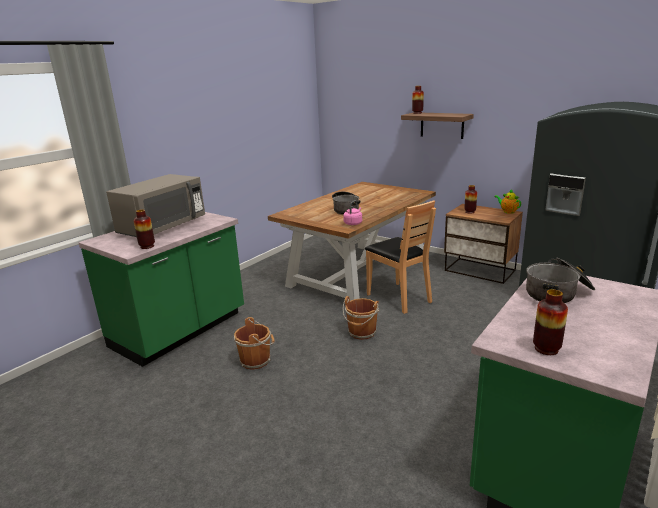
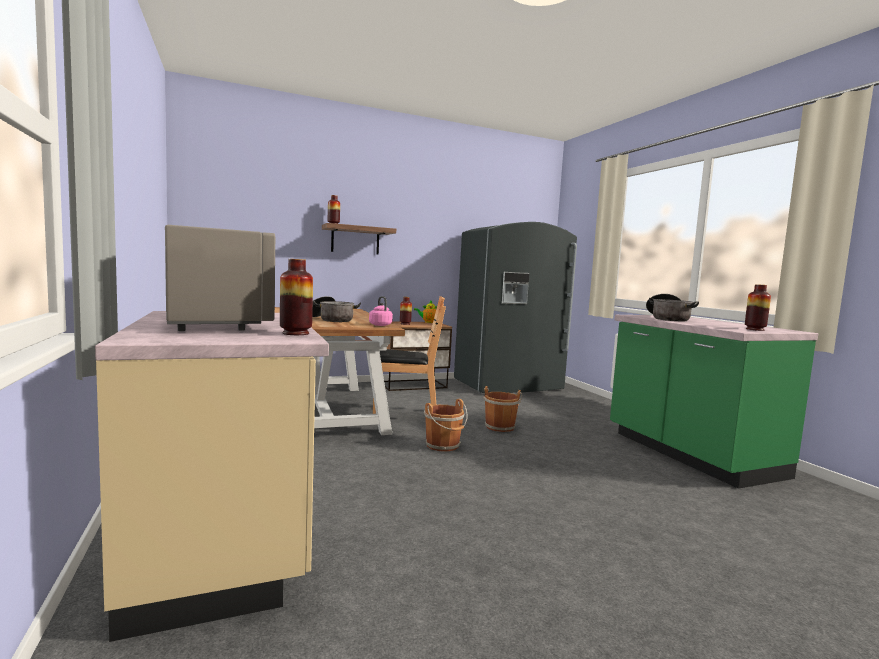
camera: 60 degrees left, 15 degrees down
green counter [78,212,244,367] -> beige counter [95,311,329,642]
brown bucket [234,317,274,370] -> brown bucket moved to [483,386,522,432]

